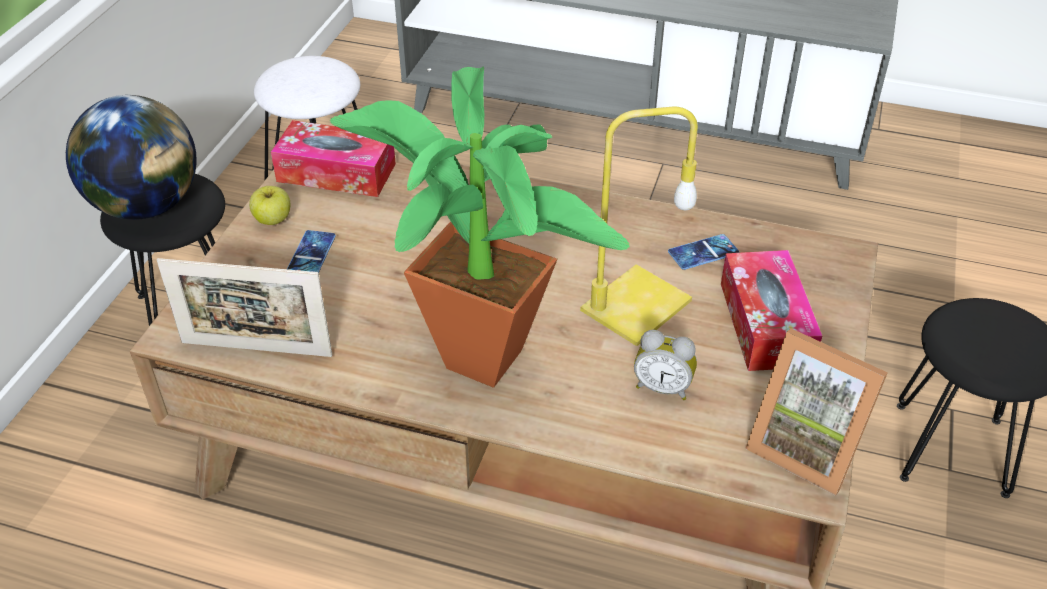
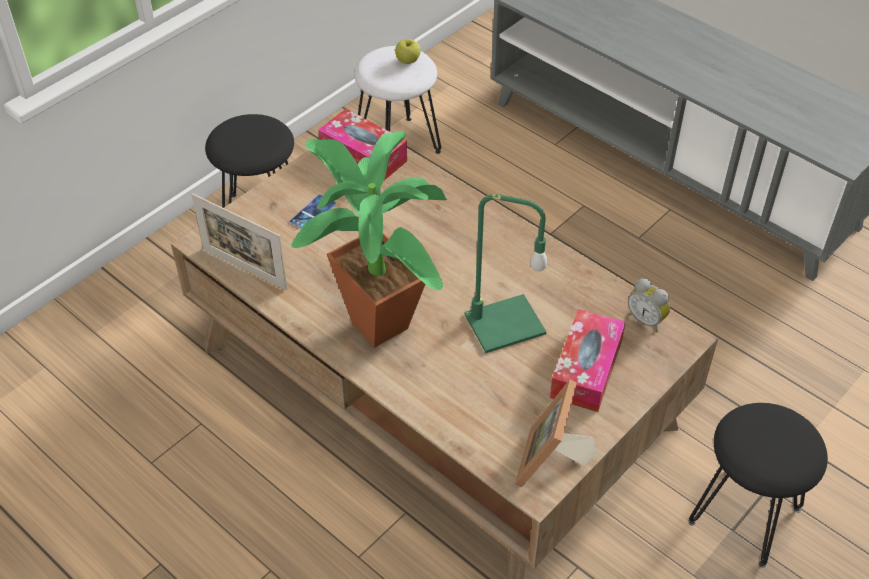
camera: 25 degrees right, 5 degrees up
globe [66,95,197,220] -> none
apple [249,186,290,225] -> apple moved to [395,39,421,64]
yellow table lamp [580,107,698,346] -> green table lamp [464,194,547,353]
alarm clock [634,330,697,400] -> alarm clock moved to [628,278,670,333]
phone [668,234,739,270] -> none
picture frame [745,328,888,496] -> picture frame turned 45 degrees clockwise [515,379,596,488]

